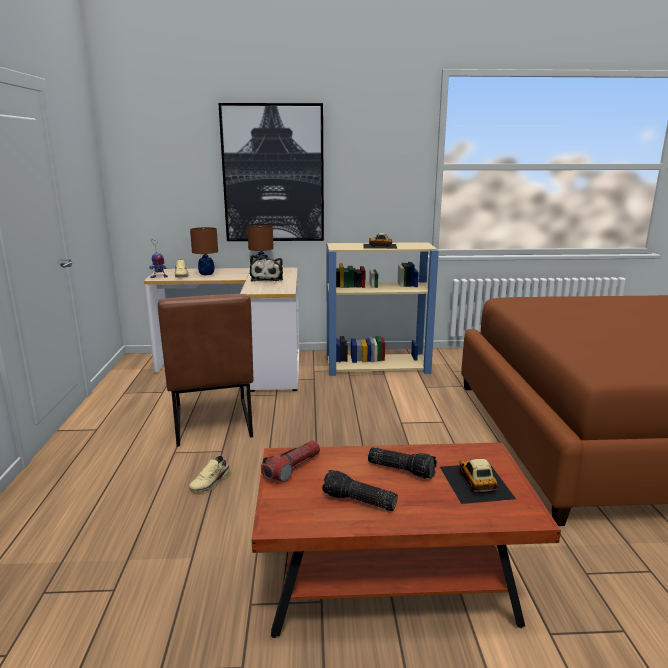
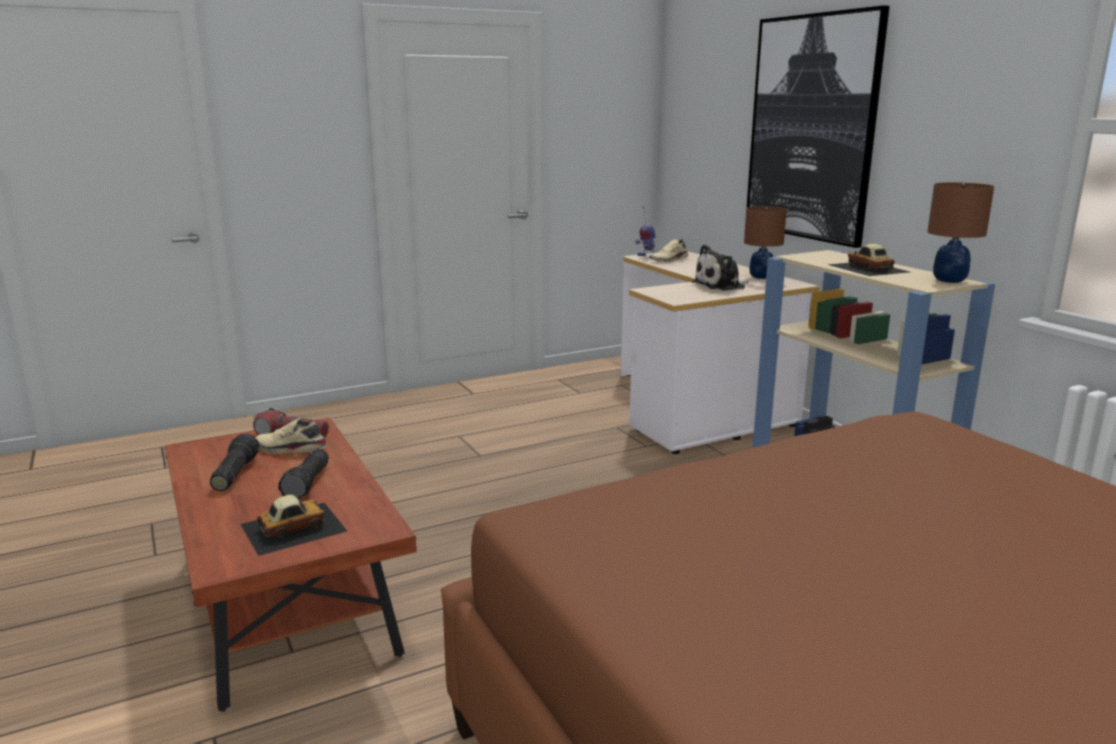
camera: 65 degrees right, 0 degrees up
brown chair [158,294,253,447] -> none
beige shoe [189,456,231,492] -> beige shoe moved to [255,418,327,454]
brown table lamp [190,227,218,275] -> brown table lamp moved to [927,182,994,283]

